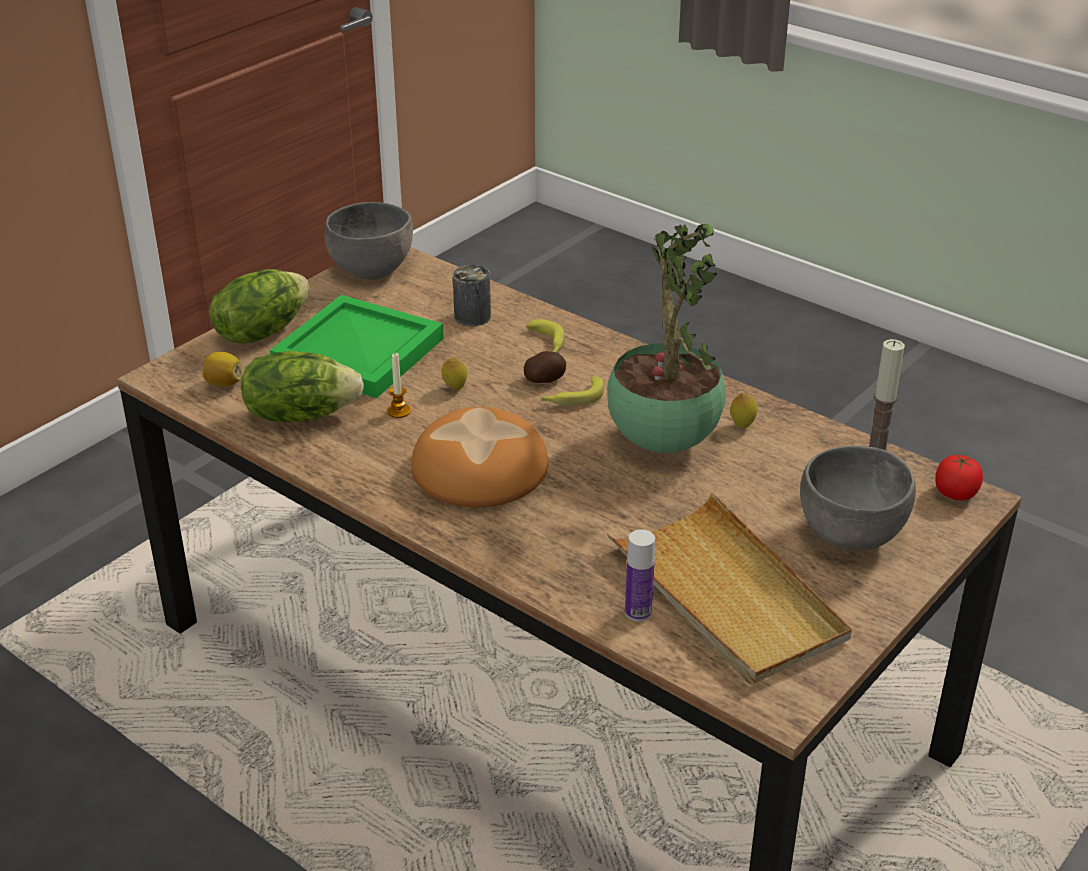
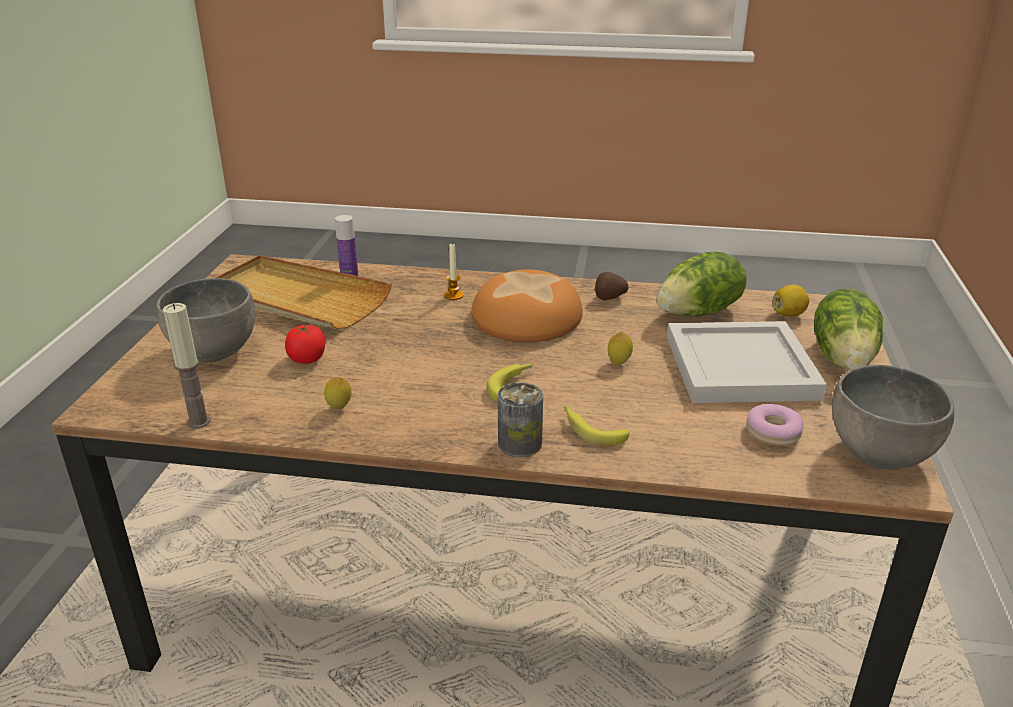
camera: 150 degrees right, 5 degrees down
green tray [270,295,443,398] -> white tray [667,321,827,403]
candle [387,353,411,418] -> candle moved to [444,244,463,300]
can [453,265,491,326] -> can moved to [498,382,543,457]
potato [524,351,566,383] -> potato moved to [595,272,628,301]
potted plant [607,224,726,453] -> none
tomato [935,454,983,500] -> tomato moved to [285,325,325,364]
none -> donut [746,404,804,446]

